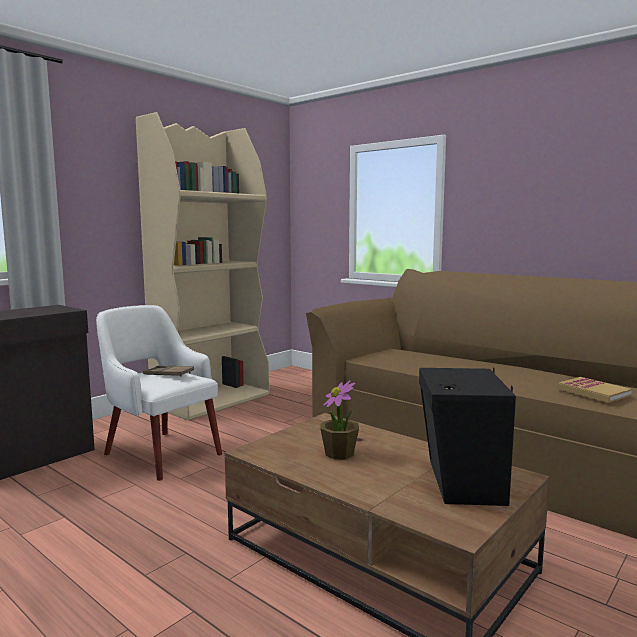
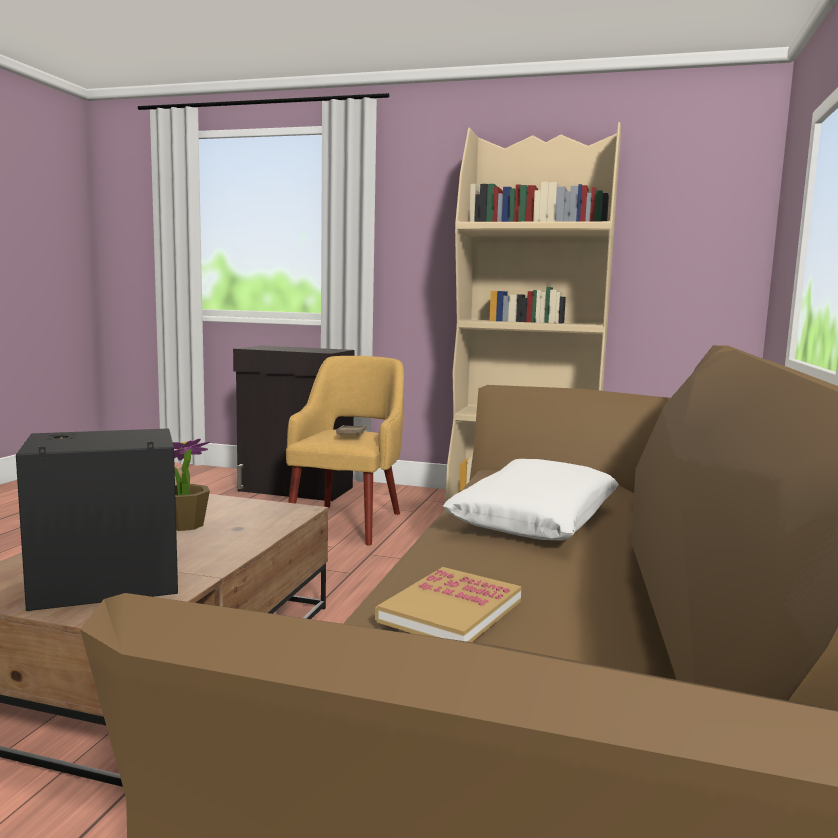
camera: 65 degrees right, 0 degrees up
white armchair [96,305,222,481] -> yellow armchair [286,356,404,545]
none -> white pillow [443,459,619,541]

